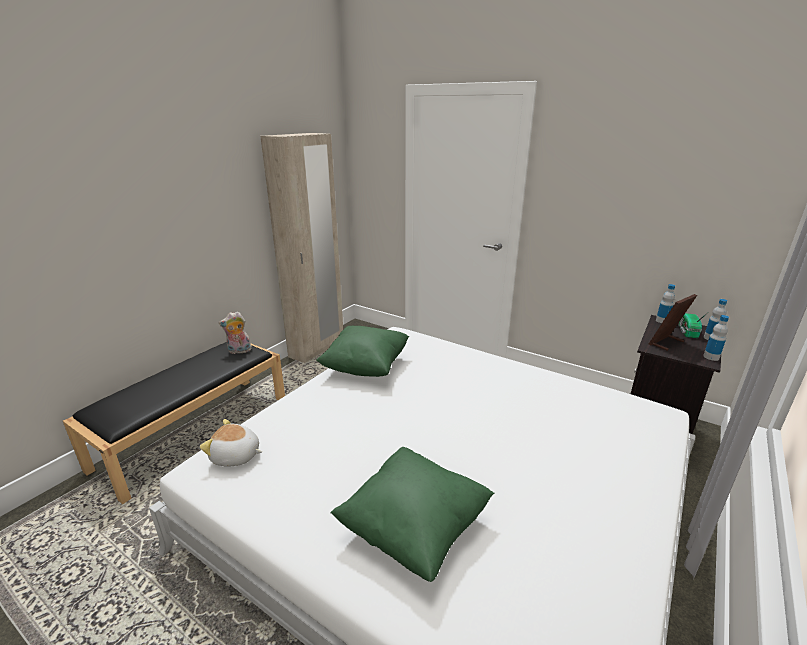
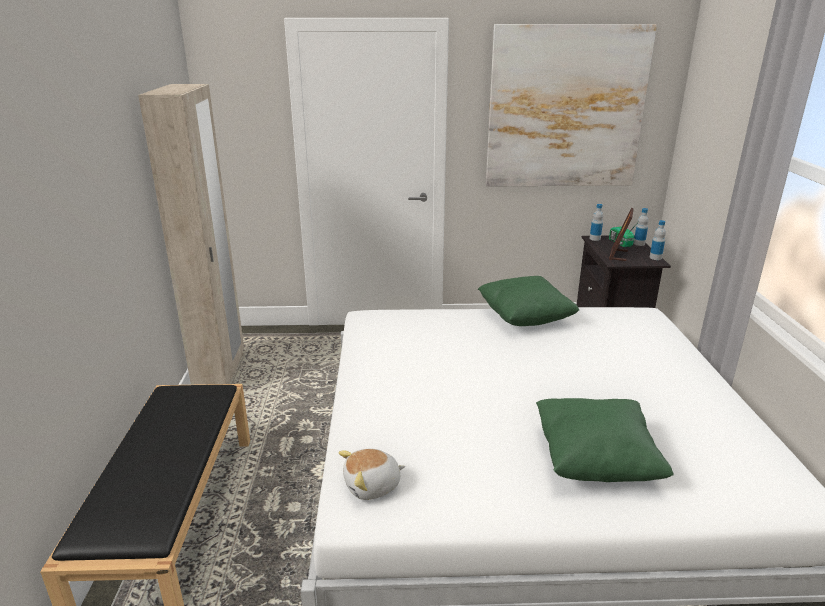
camera: 35 degrees left, 0 degrees up
plush toy [219,311,252,354] -> none
green pillow [316,326,409,377] -> green pillow moved to [478,276,579,326]
none -> picture [486,24,657,187]

